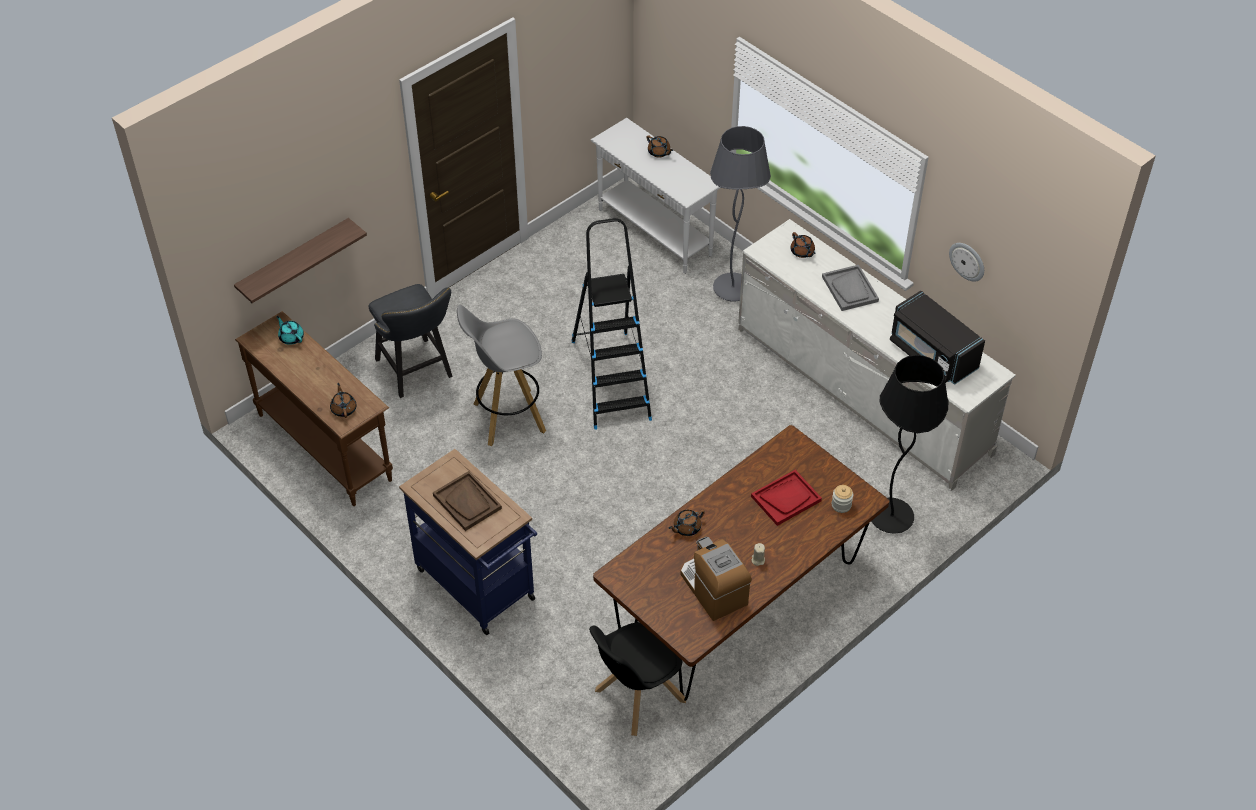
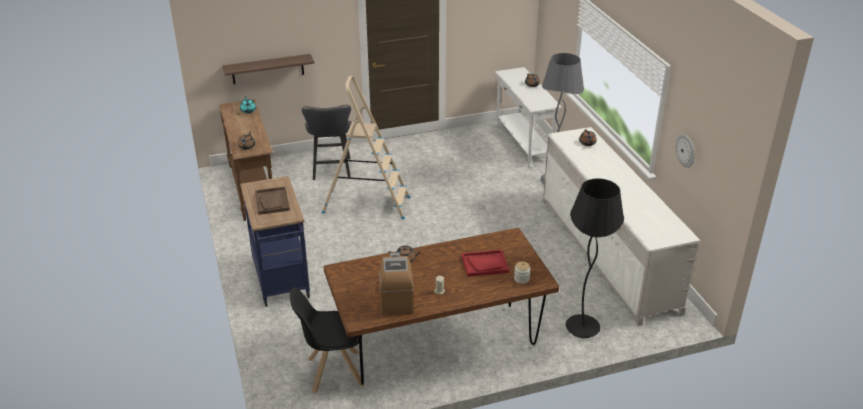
camera: 25 degrees right, 15 degrees down
grey stool [457,305,546,446] -> beige step ladder [321,76,410,219]
black step ladder [571,218,652,430] -> none
grey tray [822,265,879,311] -> none
black microwave [890,291,985,385] -> none

